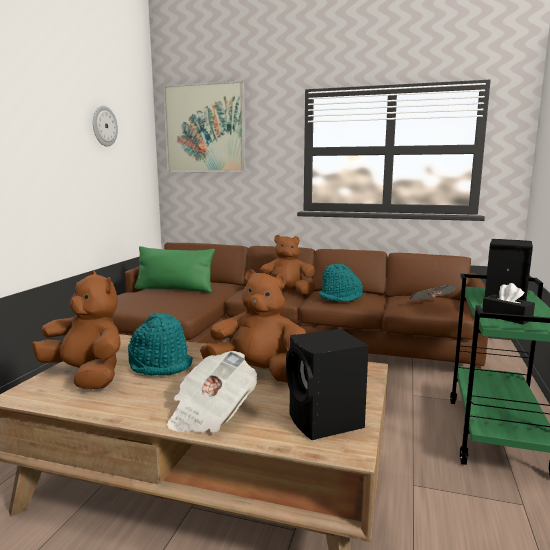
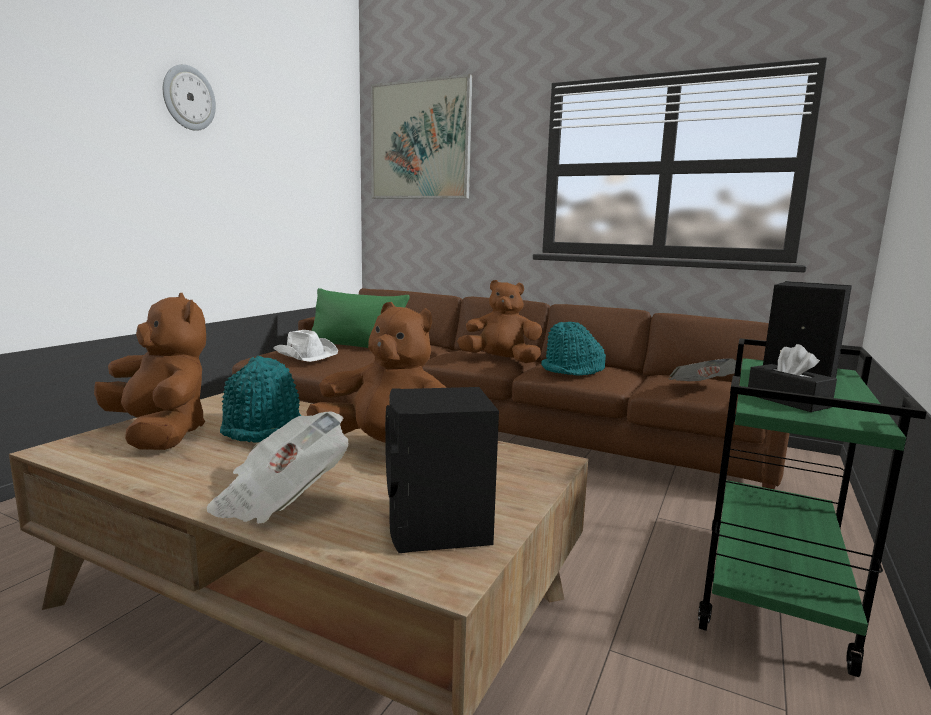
camera: 10 degrees right, 0 degrees up
wall clock [93,106,118,147] -> wall clock moved to [163,64,216,131]
none -> white hat [273,330,338,362]

